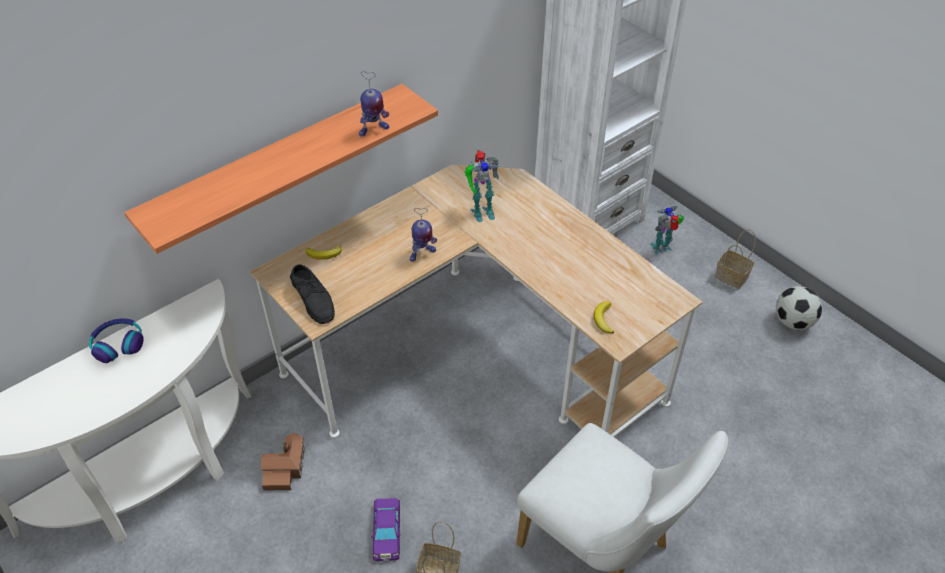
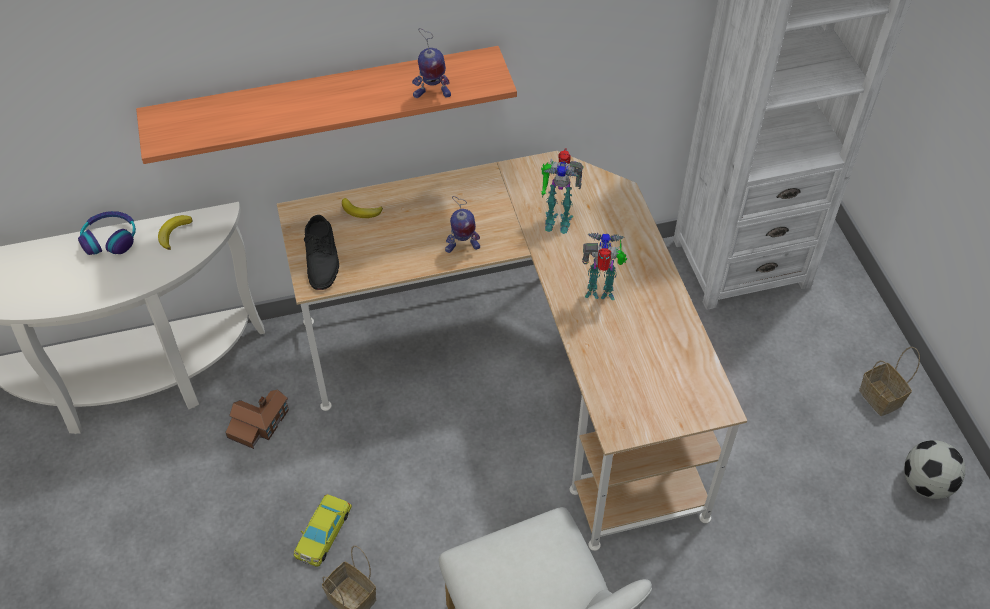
camera: 25 degrees right, 5 degrees up
purple toy car [371,498,400,562] -> yellow toy car [294,494,352,567]
banana [594,301,614,334] -> banana moved to [158,215,193,250]
toy robot [650,206,684,255] -> toy robot moved to [582,232,628,300]

